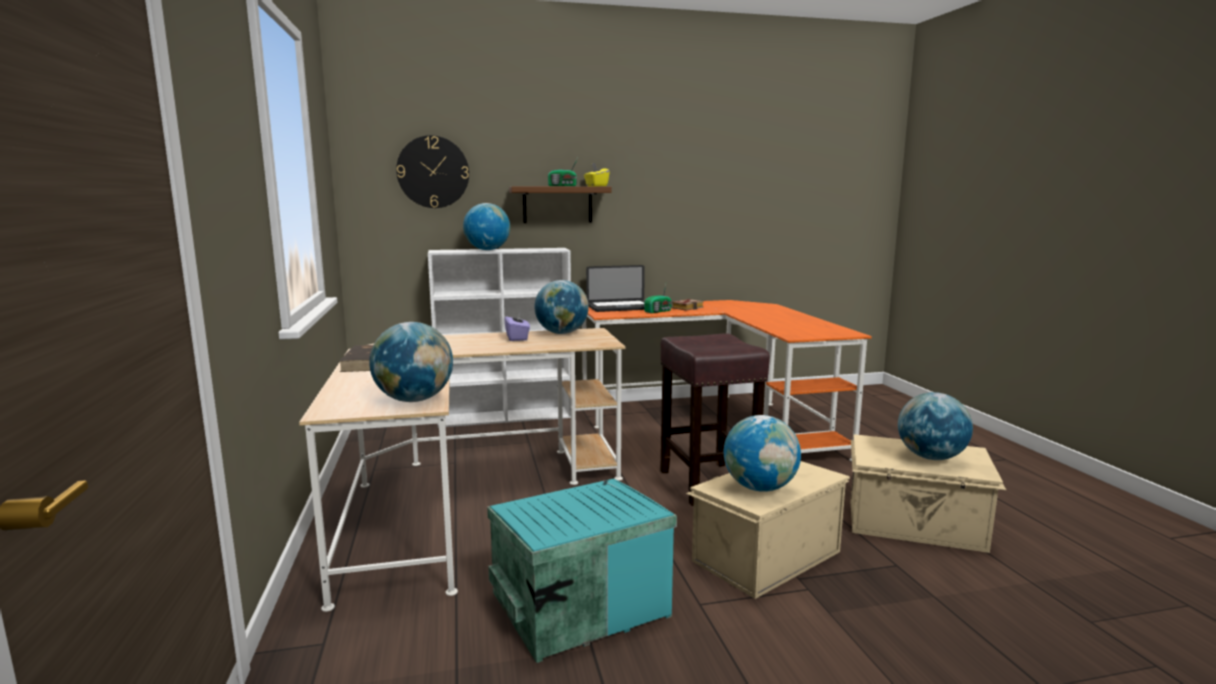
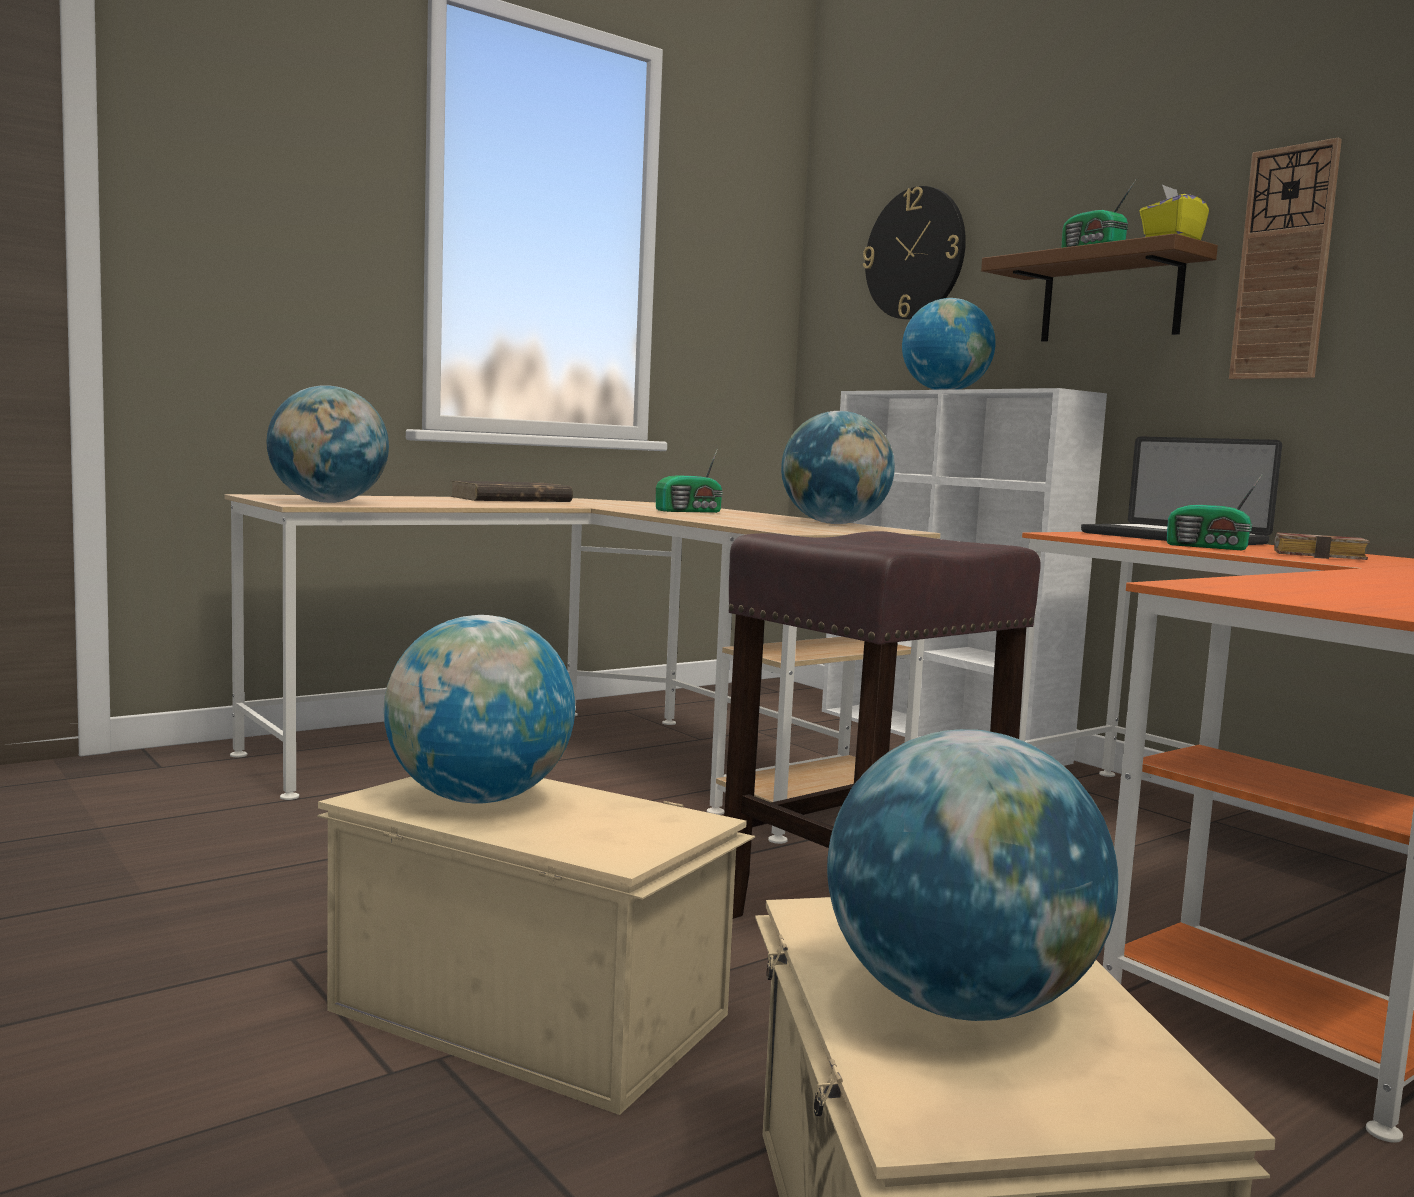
camera: 65 degrees right, 5 degrees down
turquoise storage box [487,479,677,663] -> none
purple tissue box [504,312,530,341] -> none
none -> radio [656,450,723,513]
none -> wall clock [1229,138,1342,380]

